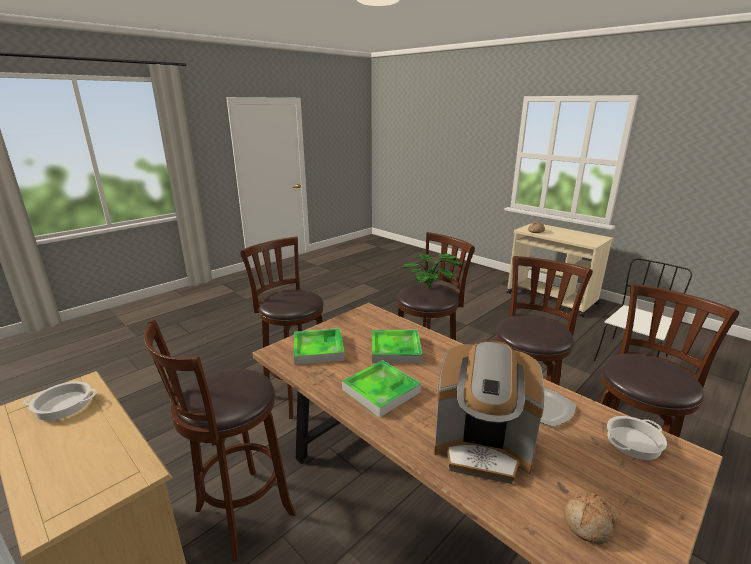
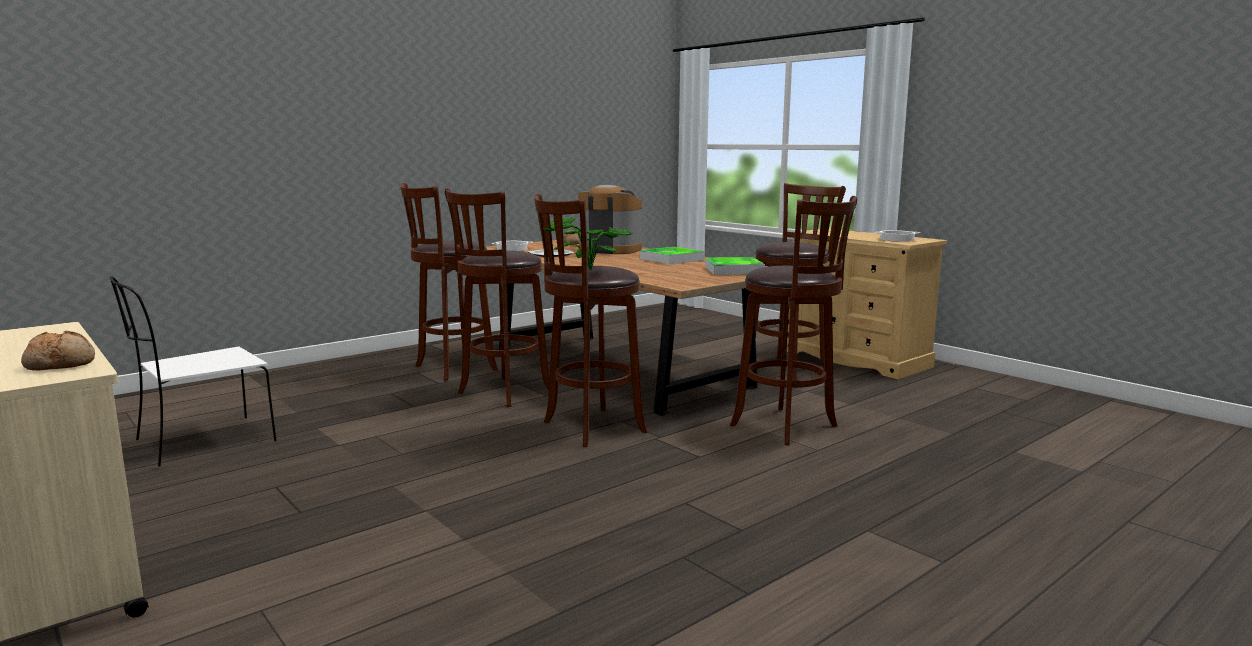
camera: 175 degrees left, 10 degrees down
tray [372,330,422,363] -> none

